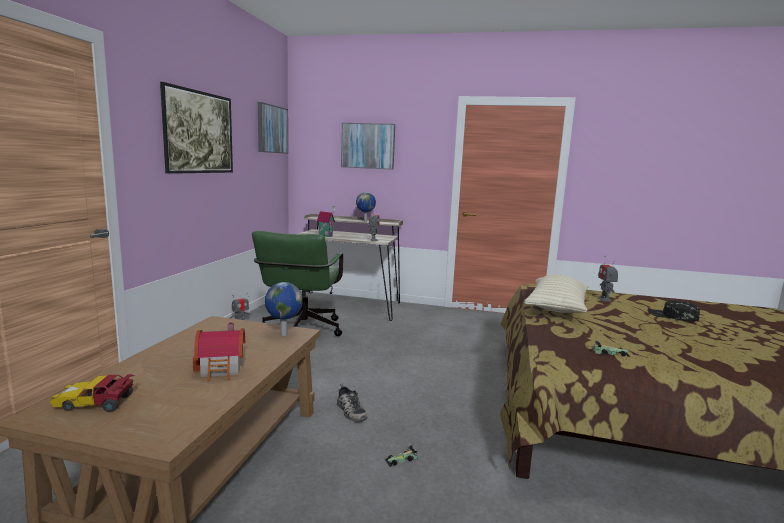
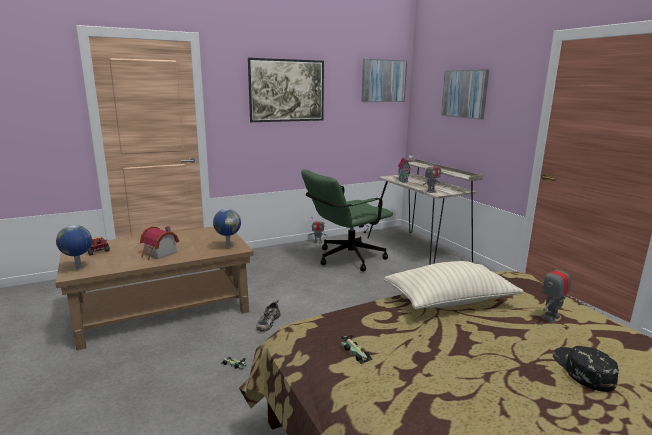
camera: 50 degrees right, 5 degrees up
globe [356,192,376,222] -> globe moved to [56,225,92,269]

